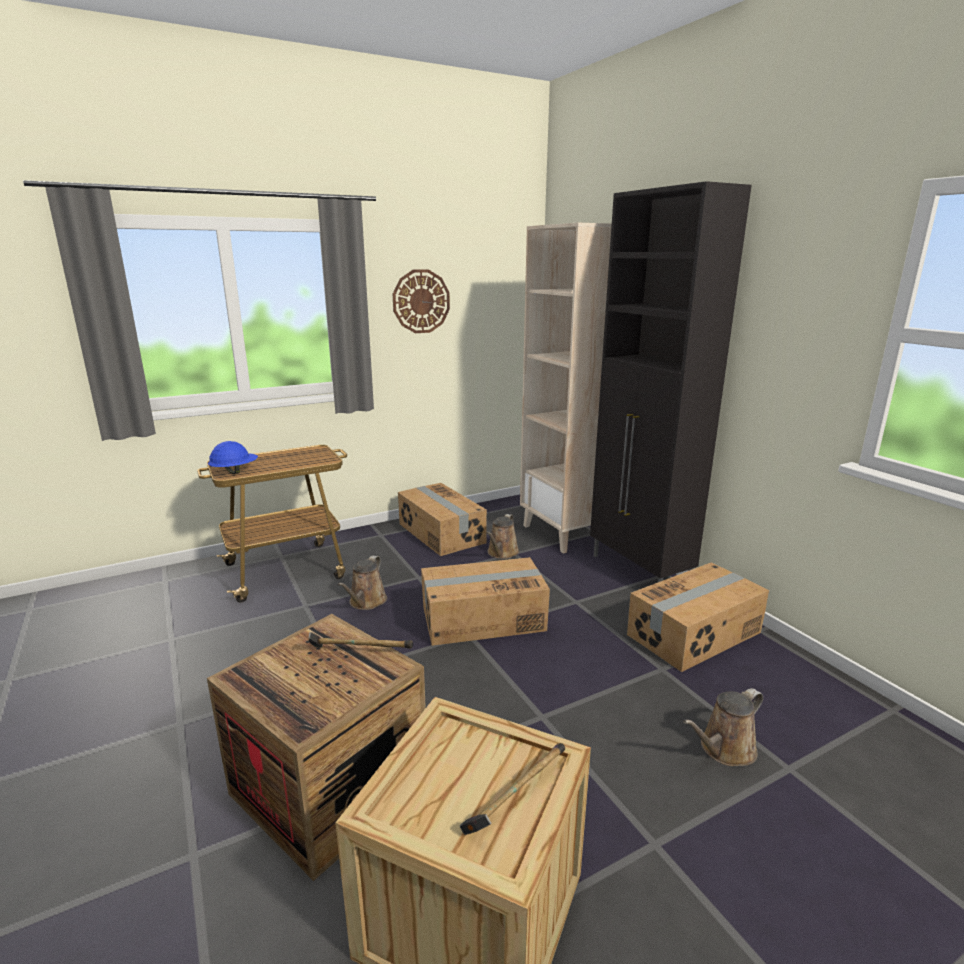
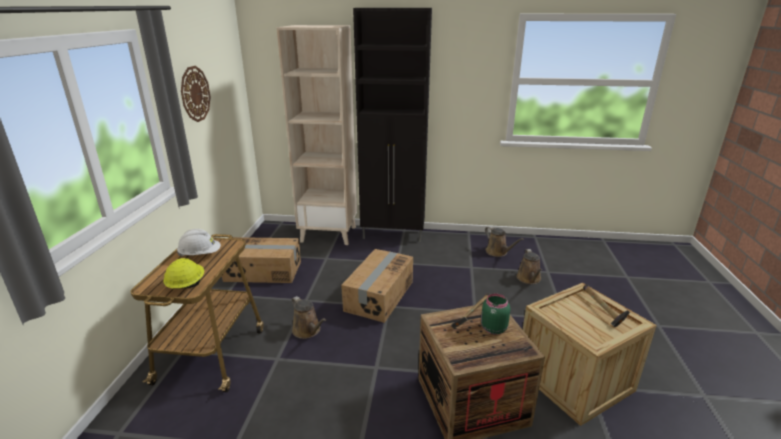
camera: 55 degrees left, 5 degrees up
blue hard hat [208,441,258,474] -> yellow hard hat [163,258,204,289]
brown watering can [486,514,519,559] -> brown watering can moved to [485,226,524,257]
cardboard box [627,563,769,672] -> none
none -> white hard hat [177,229,221,256]
none -> green jar [481,294,511,335]

